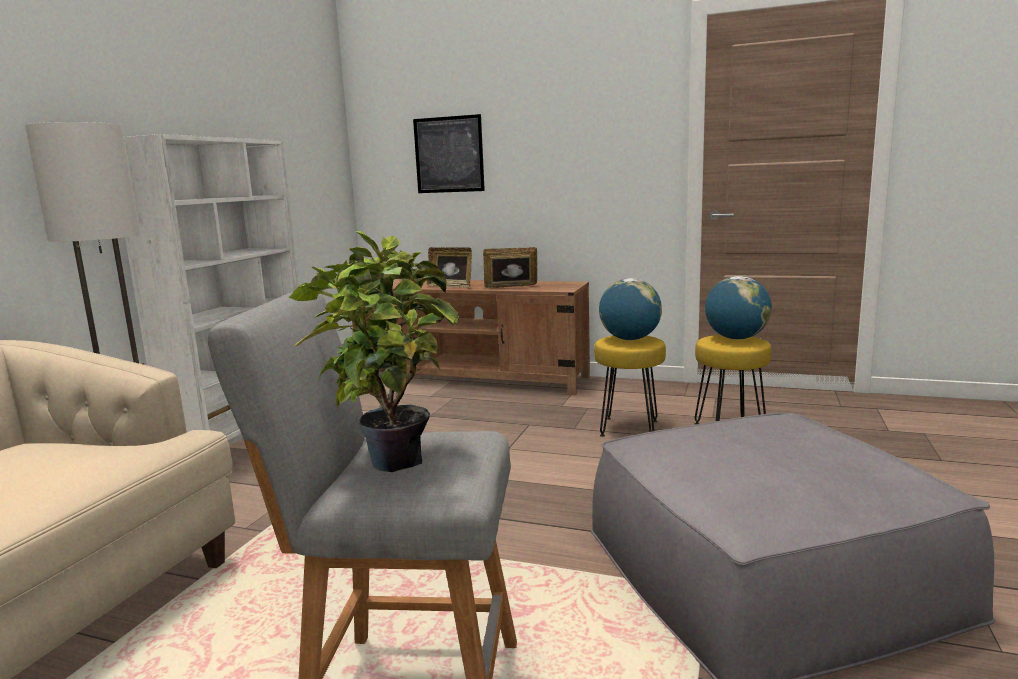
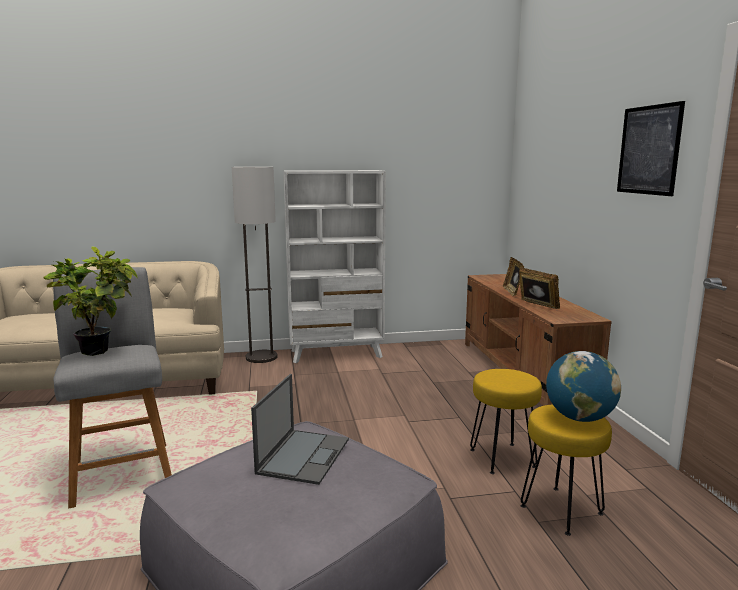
camera: 60 degrees right, 0 degrees up
picture [413,114,485,193] -> picture moved to [617,101,685,196]
globe [599,278,662,340] -> none
none -> laptop [251,374,349,485]

